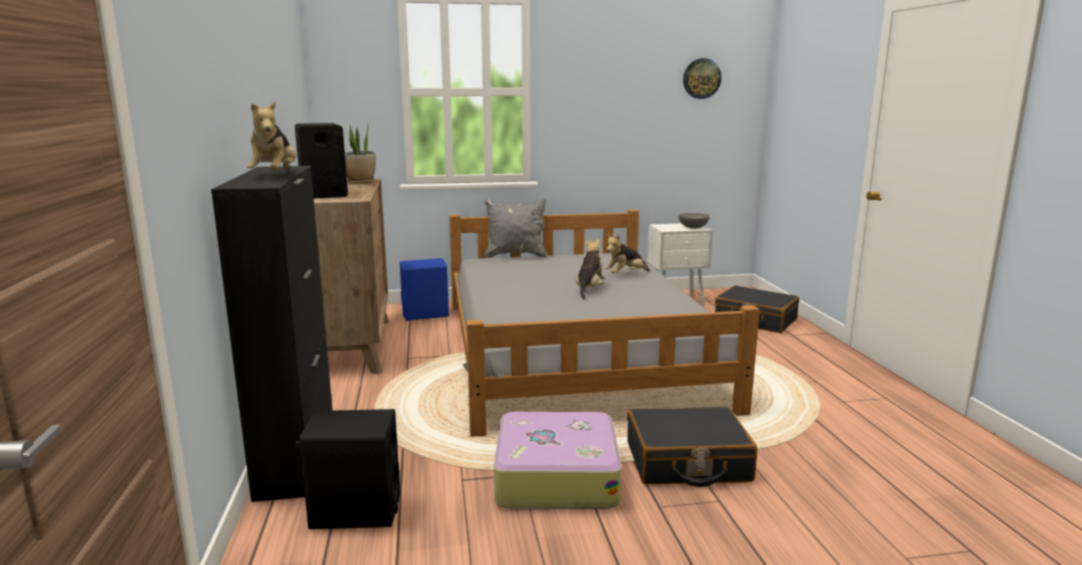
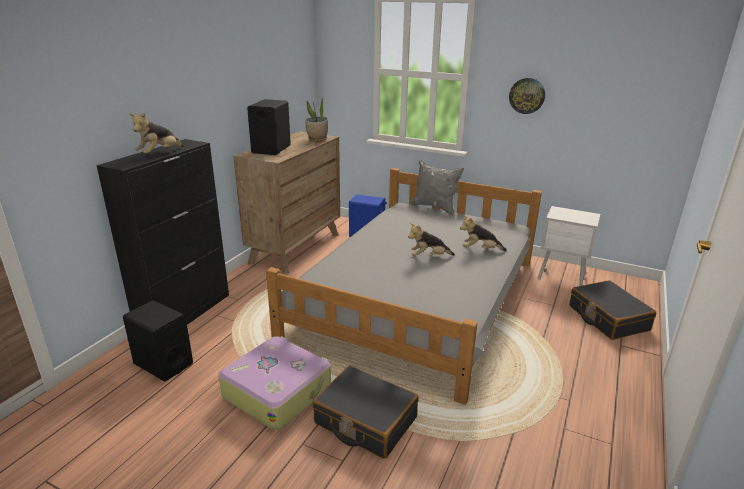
camera: 35 degrees right, 10 degrees up
plush toy [576,238,606,299] -> plush toy turned 150 degrees counterclockwise [408,223,455,256]
grey bowl [679,213,710,229] -> none
wall clock [683,58,721,99] -> wall clock moved to [509,78,545,114]

